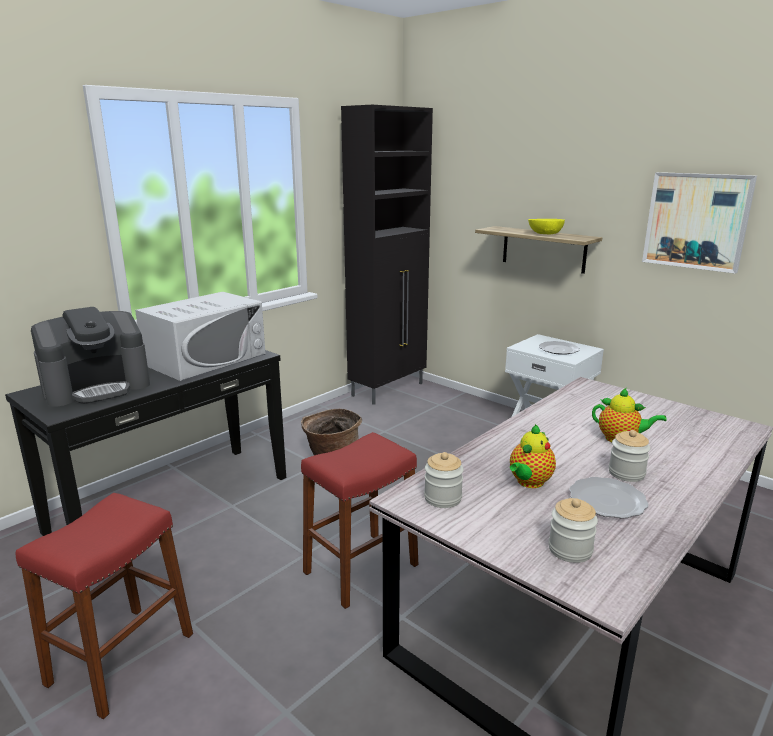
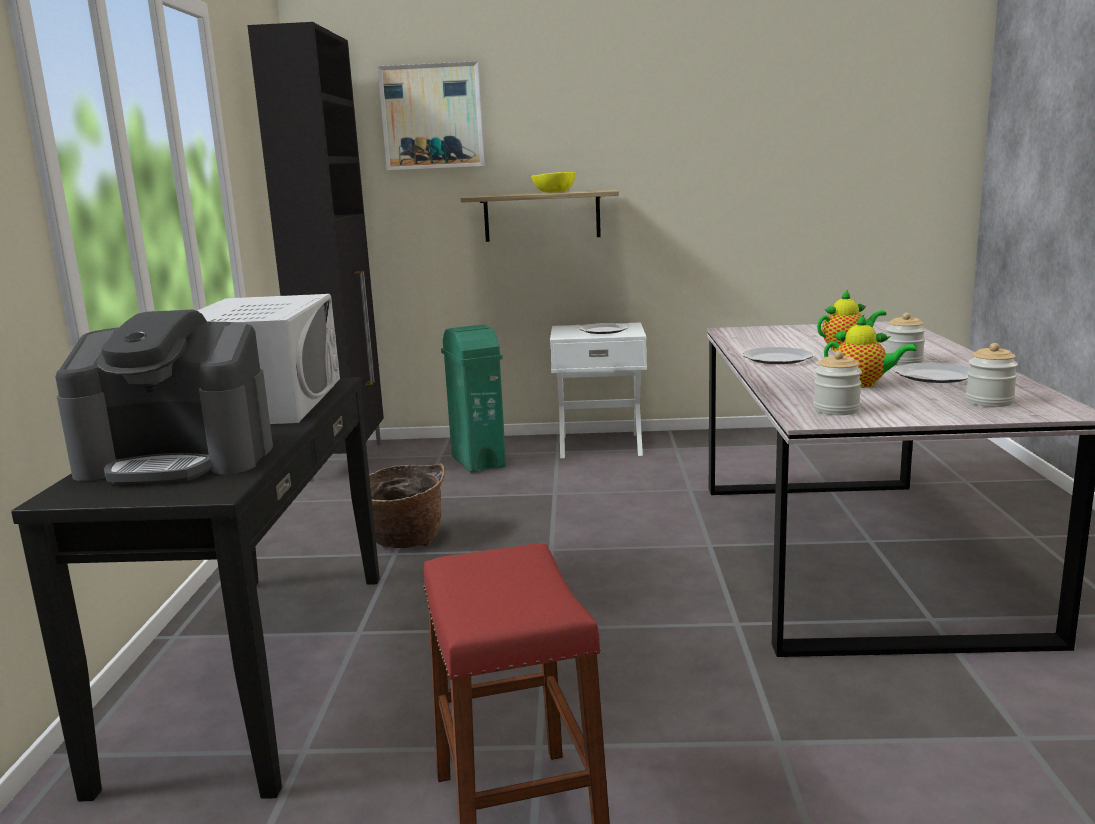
camera: 40 degrees left, 5 degrees down
coffee machine [31,307,150,406] -> coffee machine turned 75 degrees clockwise [55,310,273,485]
red stool [301,432,418,609] -> none
teapot [510,424,556,488] -> teapot turned 60 degrees counterclockwise [824,315,917,388]
picture [642,172,757,274] -> picture moved to [378,61,485,170]
none -> green trash can [441,325,506,473]
none -> plate [743,347,813,364]

